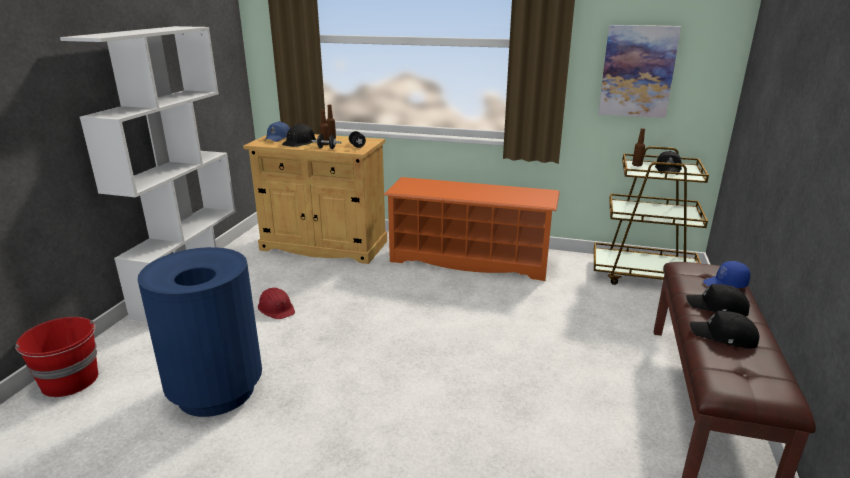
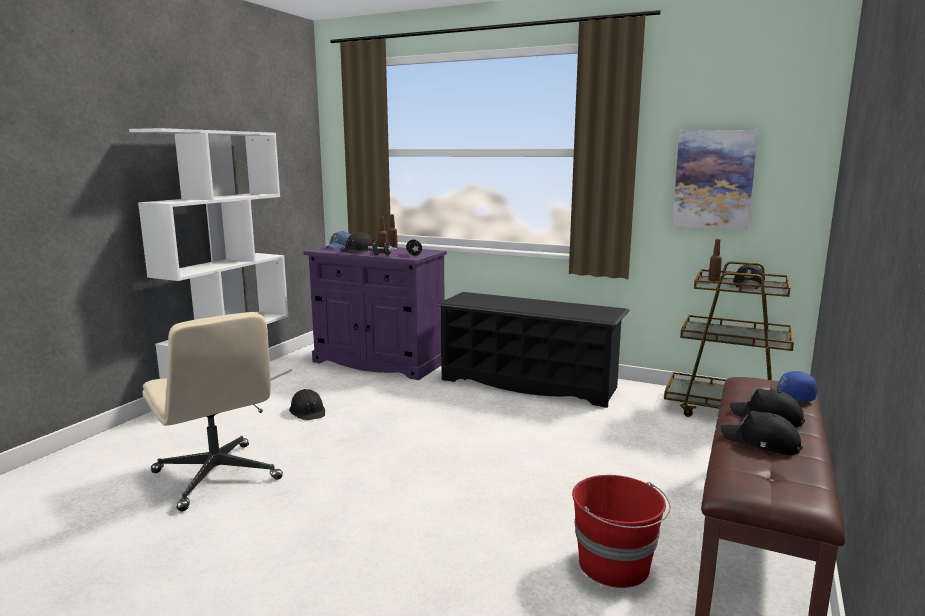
camera: 10 degrees right, 10 degrees down
red bucket [15,317,98,397] -> red bucket moved to [572,475,670,588]
blue trash can [138,247,262,417] -> beige office chair [142,312,283,511]
beige cabinet [243,134,387,264] -> purple cabinet [303,246,447,380]
red hard hat [258,288,295,319] -> black hard hat [289,389,325,420]
orange shoe rack [384,177,560,281] -> black shoe rack [437,292,630,408]

